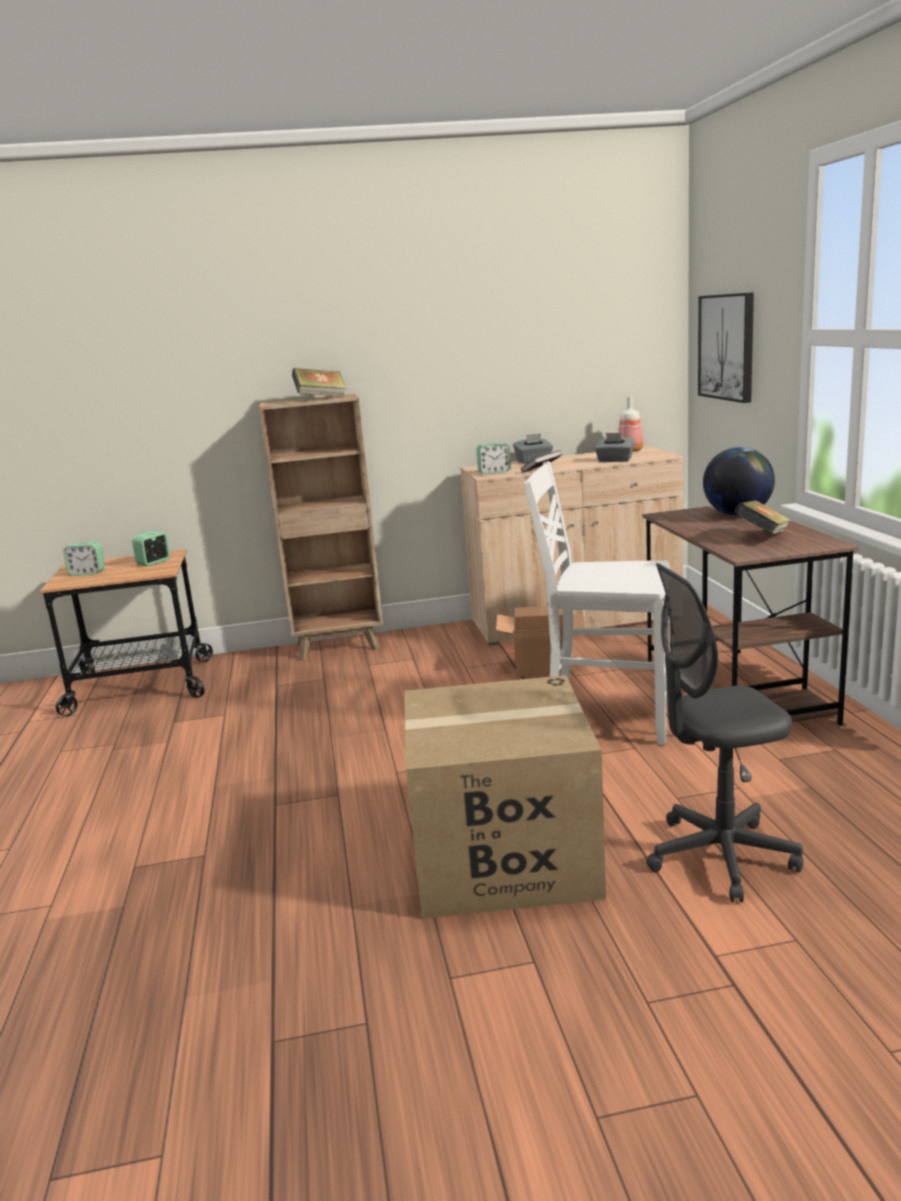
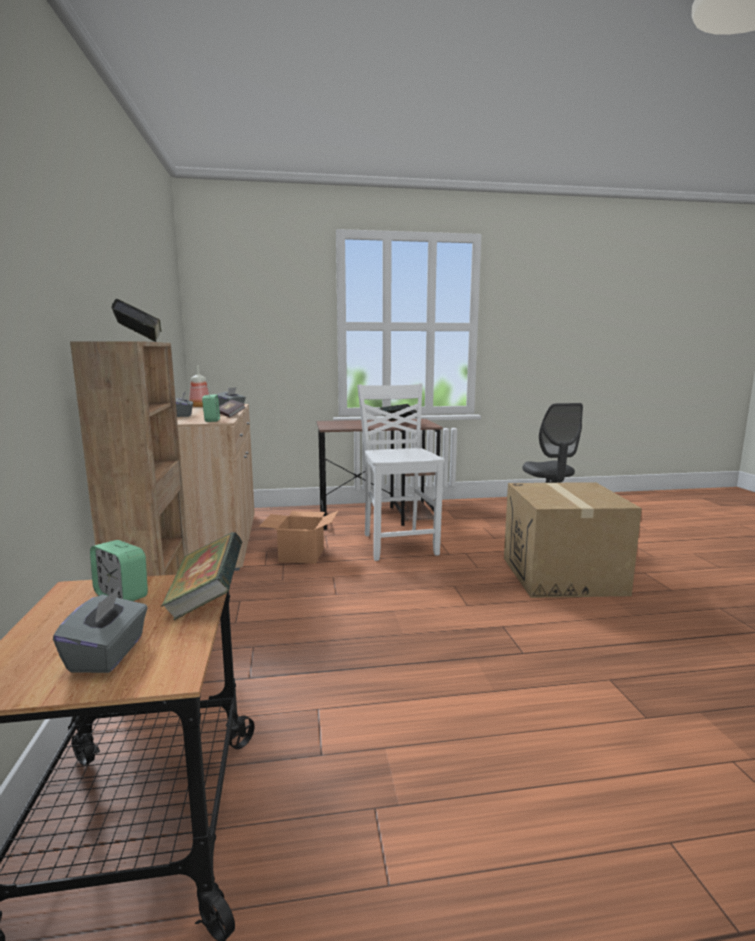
camera: 90 degrees left, 5 degrees down
alarm clock [63,542,105,576] -> grey tissue box [53,587,148,673]
white chair [524,461,670,745] -> white chair turned 150 degrees clockwise [357,383,445,561]
picture [698,292,754,403] -> none
globe [703,447,775,516] -> none
none -> book [161,532,242,620]

